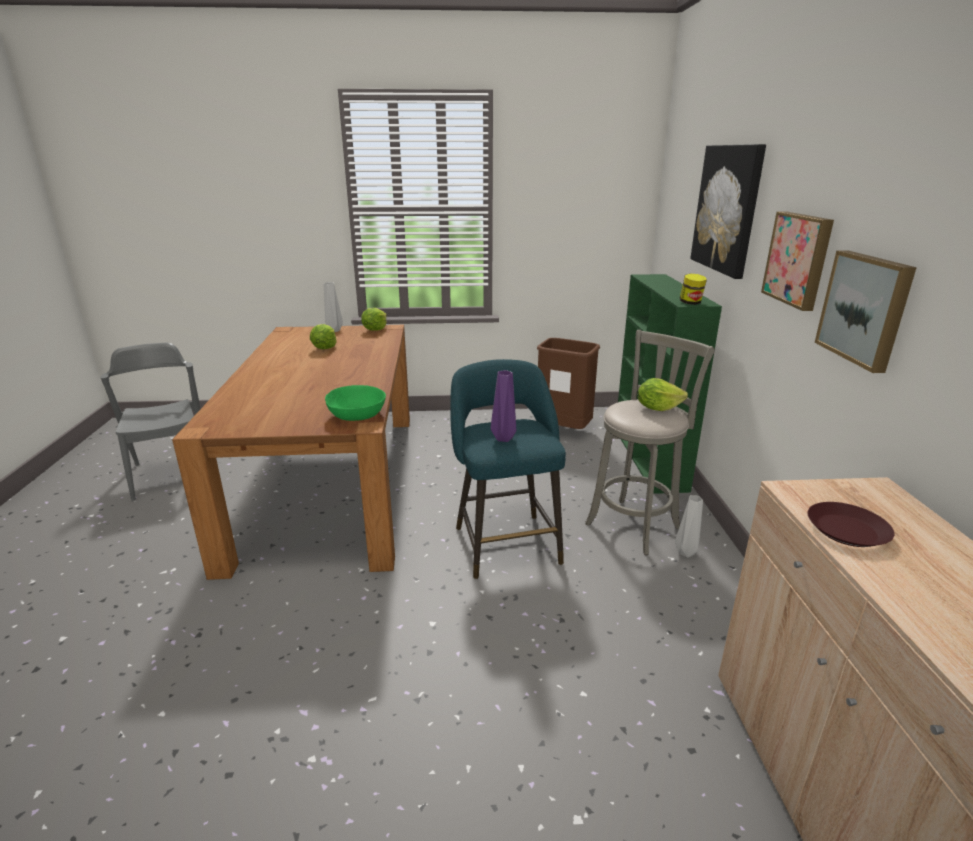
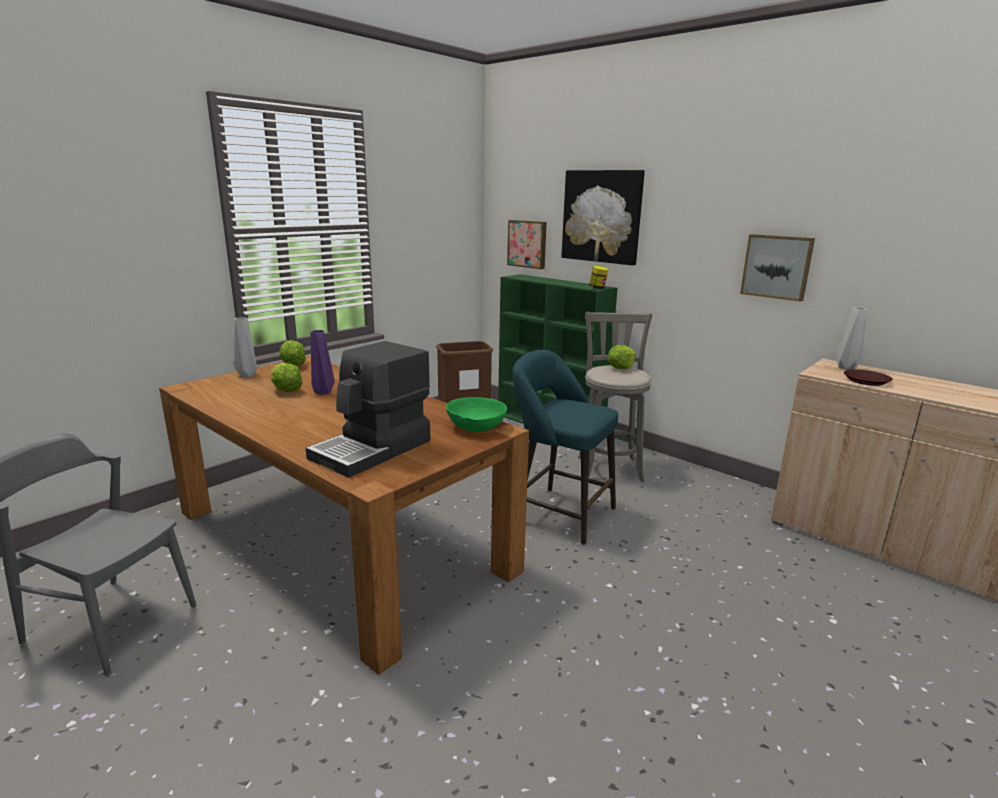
camera: 45 degrees left, 5 degrees down
purple vase [491,370,516,442] -> purple vase moved to [310,330,335,395]
grey vase [675,495,703,558] -> grey vase moved to [836,307,867,370]
picture [761,211,834,311] -> picture moved to [507,220,547,269]
none -> coffee machine [306,341,430,478]

